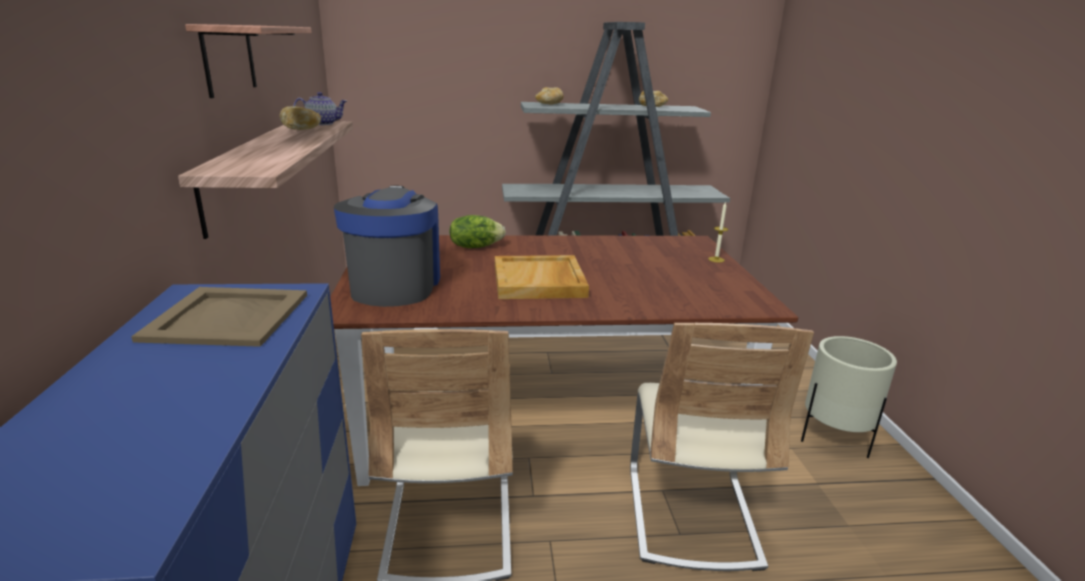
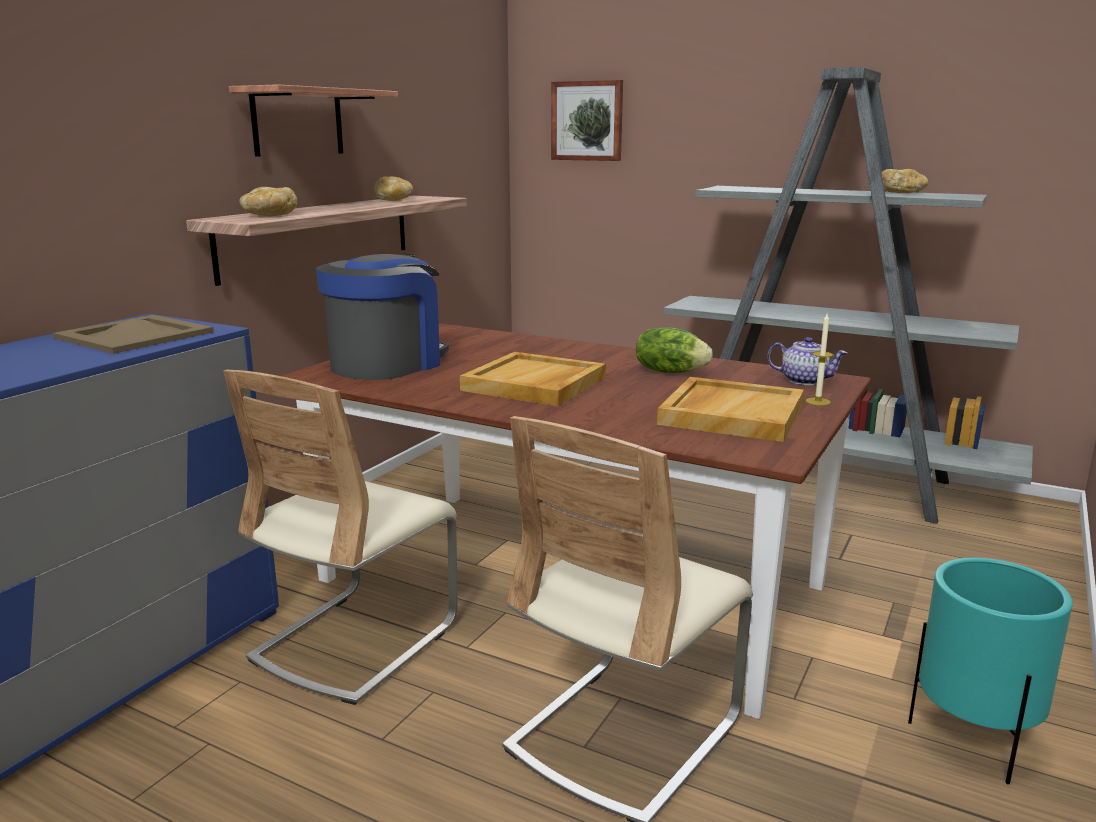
camera: 35 degrees right, 5 degrees down
teapot [294,92,347,125] -> teapot moved to [767,337,847,385]
lettuce [449,215,506,248] -> lettuce moved to [636,327,713,373]
bread [535,87,564,104] -> bread moved to [239,187,297,216]
beige planter [801,336,897,458] -> turquoise planter [908,558,1073,784]
none -> picture [551,80,623,161]
none -> beige tray [657,377,804,442]

